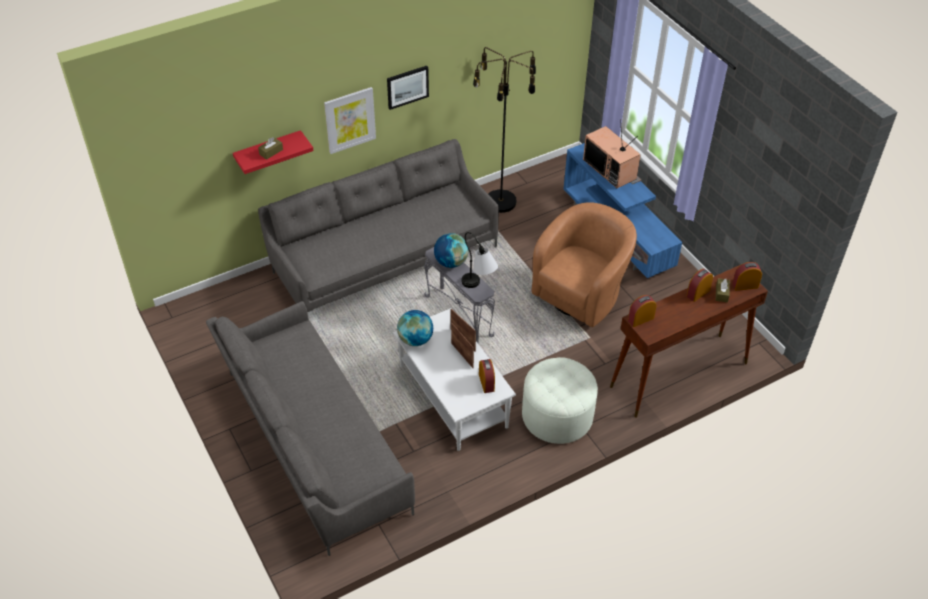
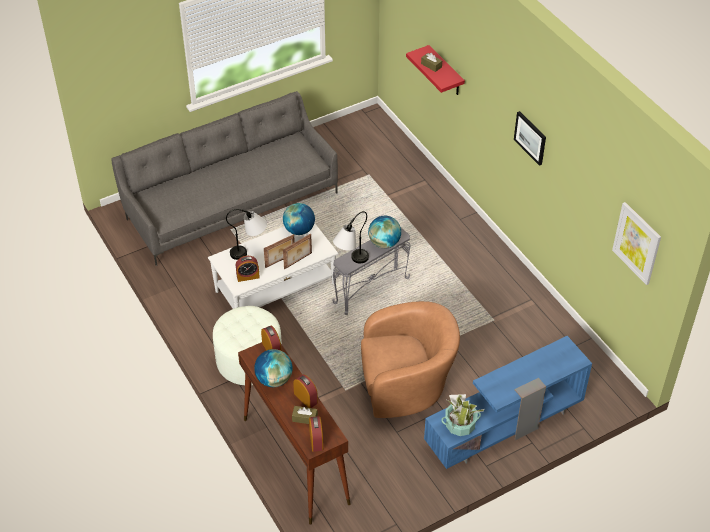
camera: 90 degrees right, 0 degrees up
grey sofa [258,139,499,312] -> none
picture [324,87,376,154] -> picture moved to [612,202,661,285]
floor lamp [473,47,536,213] -> none
brown armchair [531,202,637,327] -> brown armchair turned 45 degrees counterclockwise [361,301,460,418]
television [583,119,641,188] -> none
none -> table lamp [226,209,267,260]
none -> globe [254,349,292,387]
none -> potted plant [442,394,485,436]

